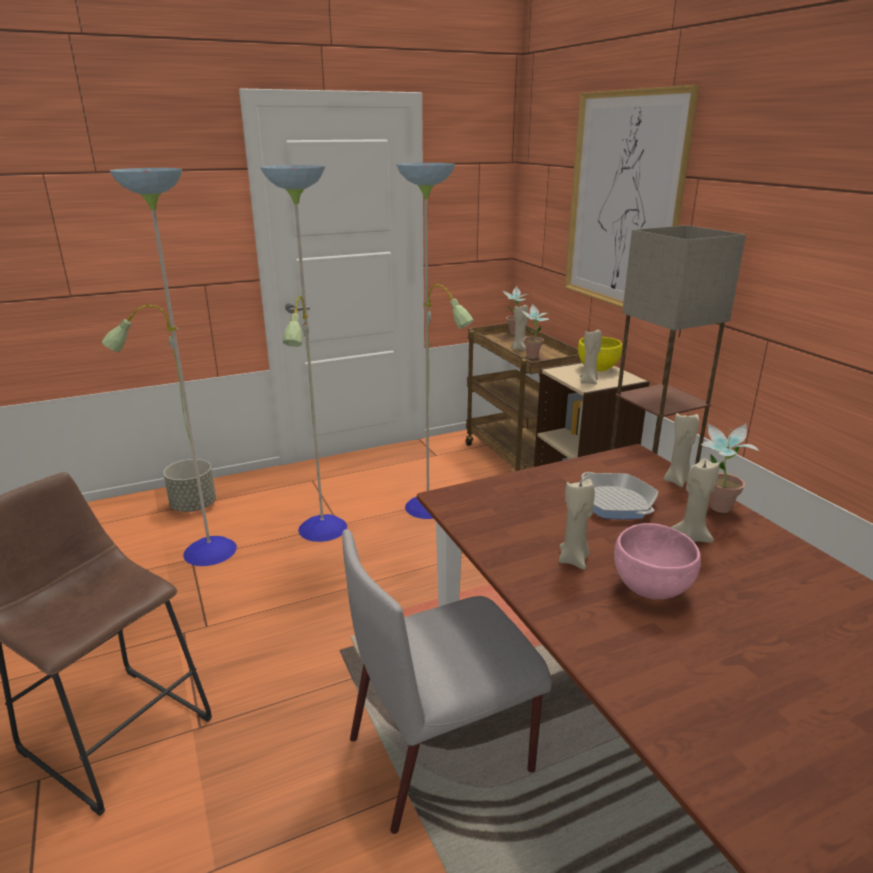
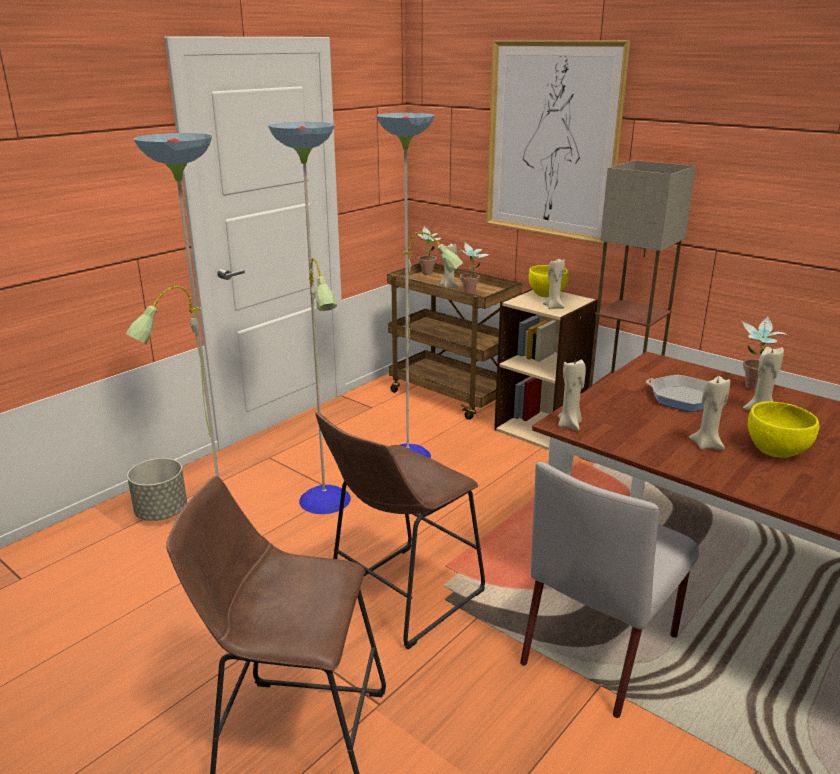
camera: 25 degrees left, 0 degrees up
pink bowl [614,523,701,599] -> yellow bowl [748,401,819,458]
beige candle [664,411,699,487] -> beige candle moved to [558,360,586,430]
none -> brown stool [315,412,485,650]

